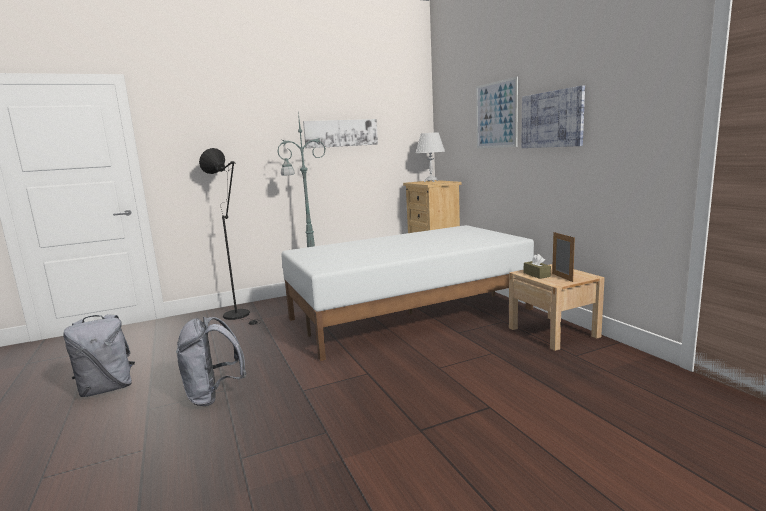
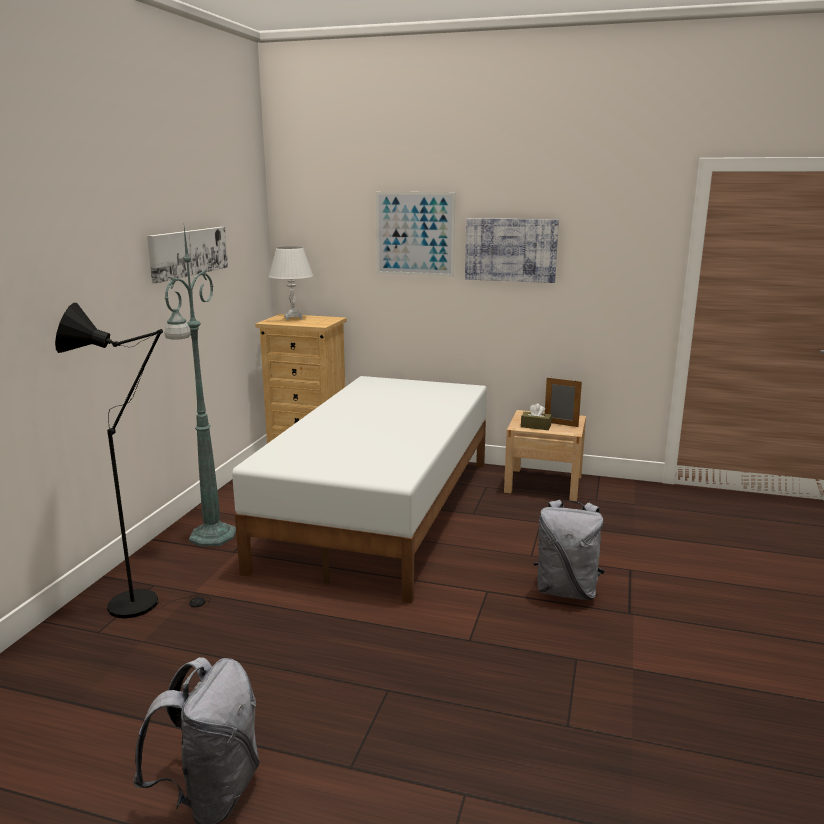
camera: 50 degrees left, 5 degrees up
grey backpack [176,317,246,406] -> grey backpack moved to [534,500,604,600]

